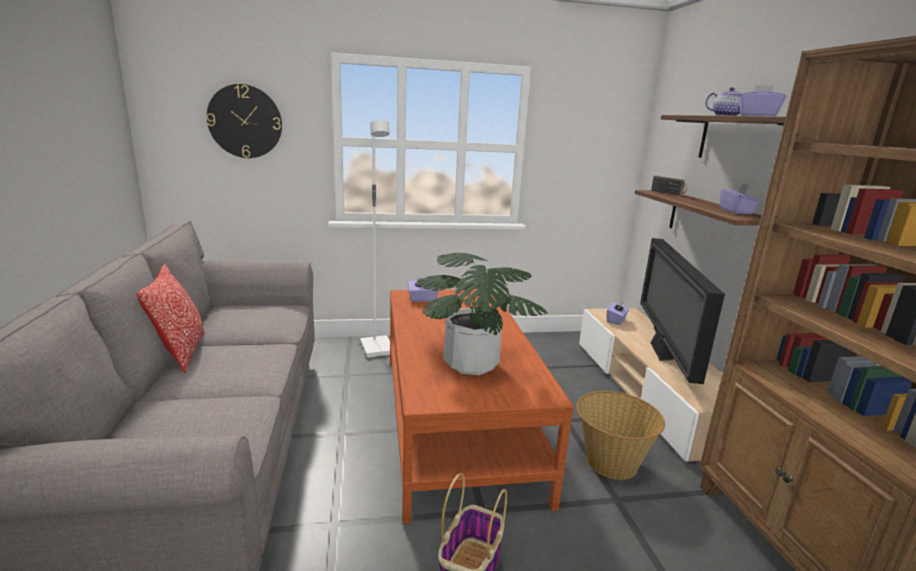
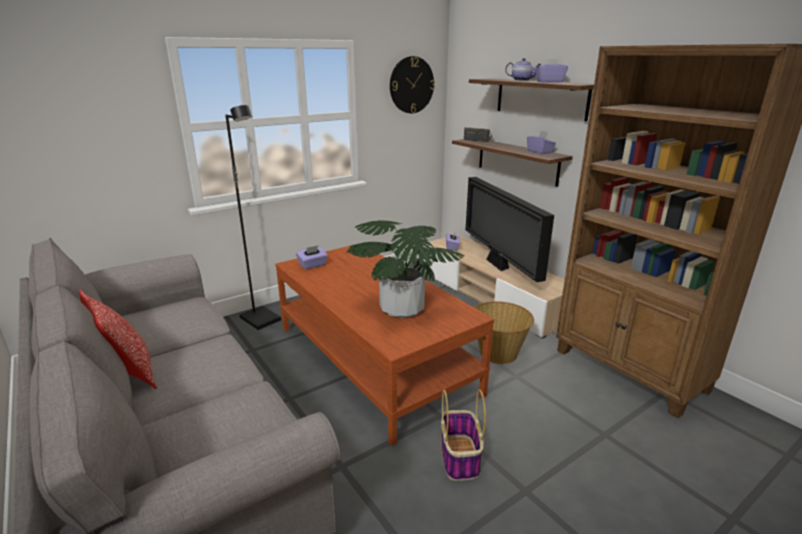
camera: 25 degrees left, 5 degrees up
wall clock [206,84,282,158] -> wall clock moved to [390,56,435,113]
white floor lamp [360,120,390,358] -> black floor lamp [225,105,281,330]

